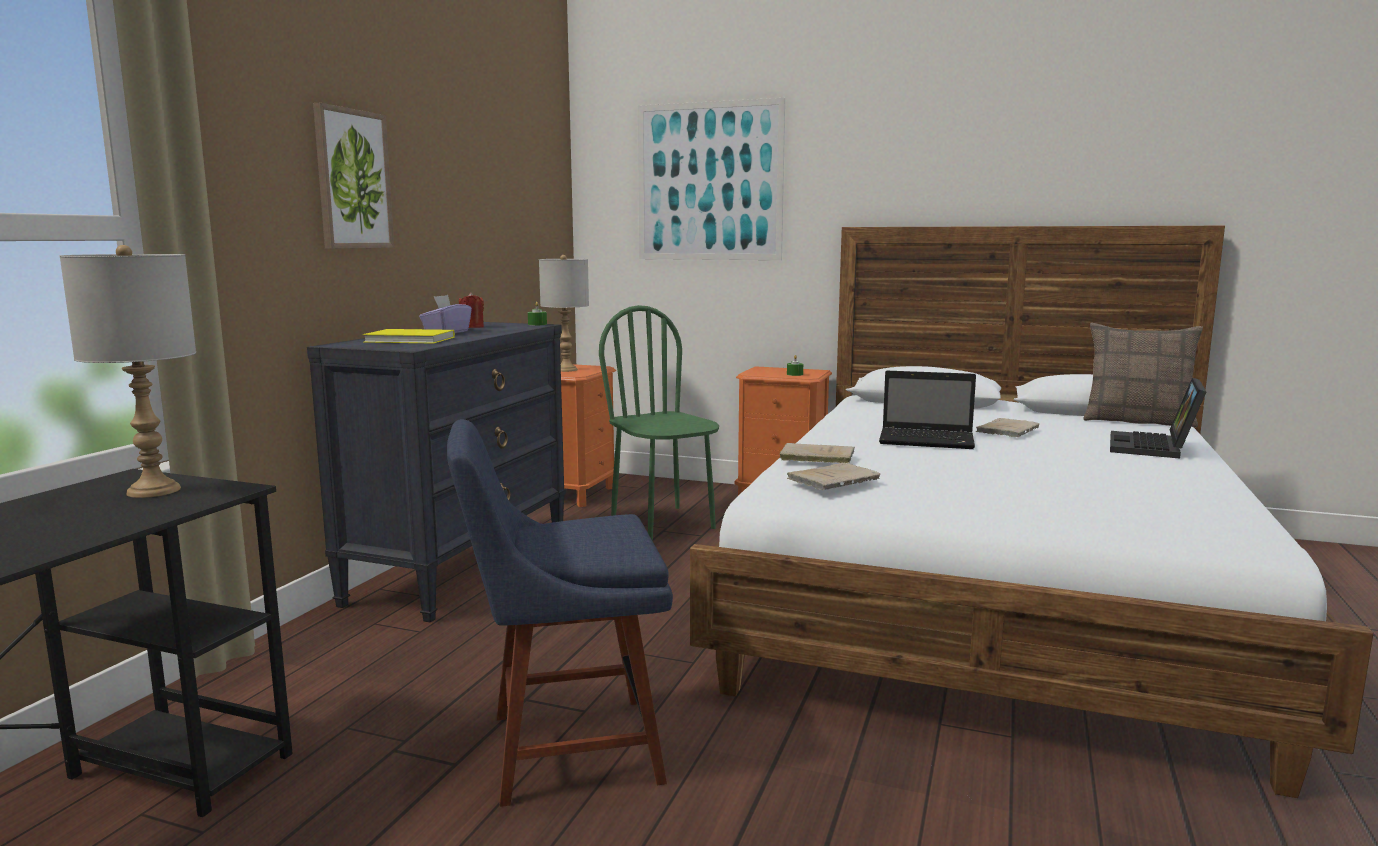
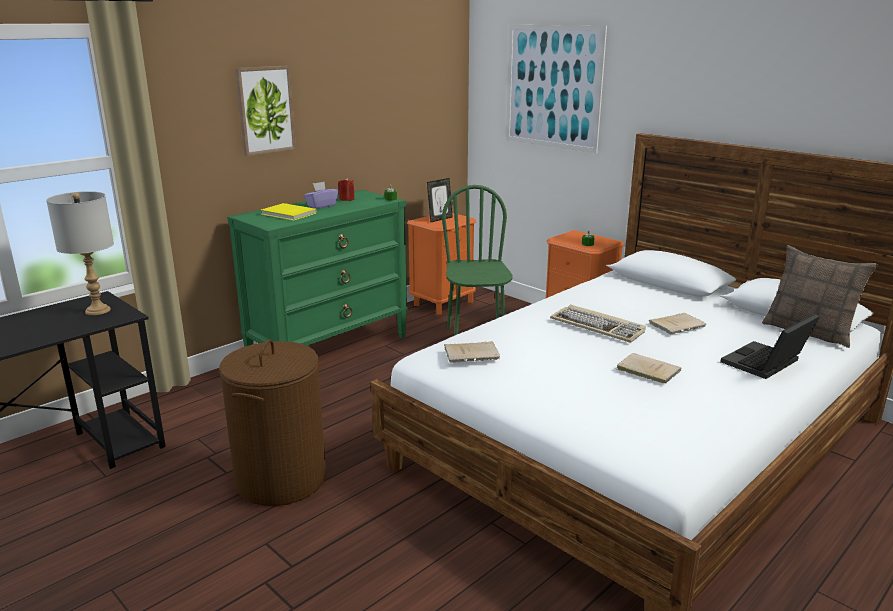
camera: 25 degrees right, 10 degrees up
black dresser [307,322,566,623] -> green dresser [227,190,408,347]
blue chair [447,419,673,807] -> brown laundry basket [219,340,326,506]
grey table lamp [539,255,589,372] -> picture frame [427,178,453,223]
beige book [780,443,855,463] -> beige book moved to [617,353,681,384]
laptop [879,371,976,449] -> keyboard [550,305,646,343]

